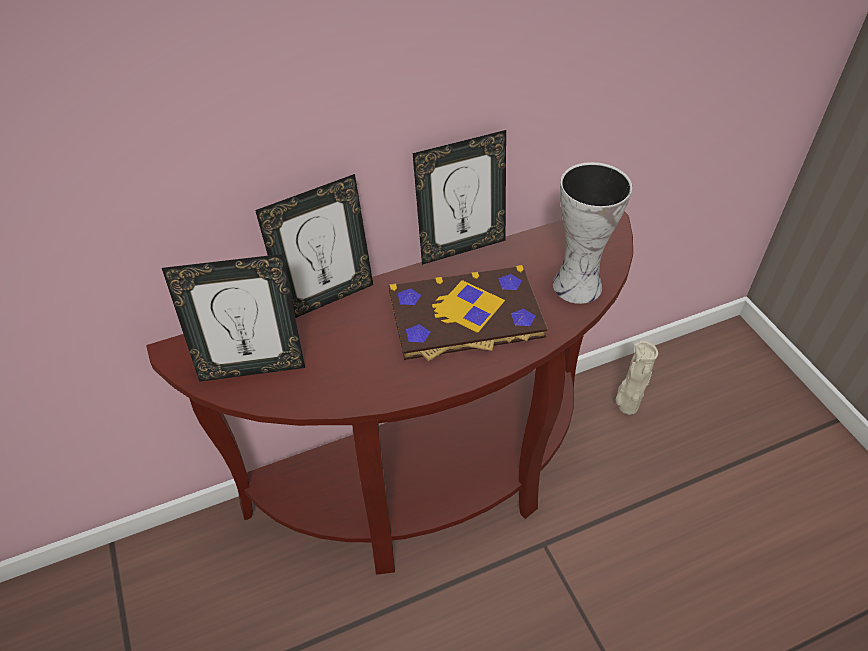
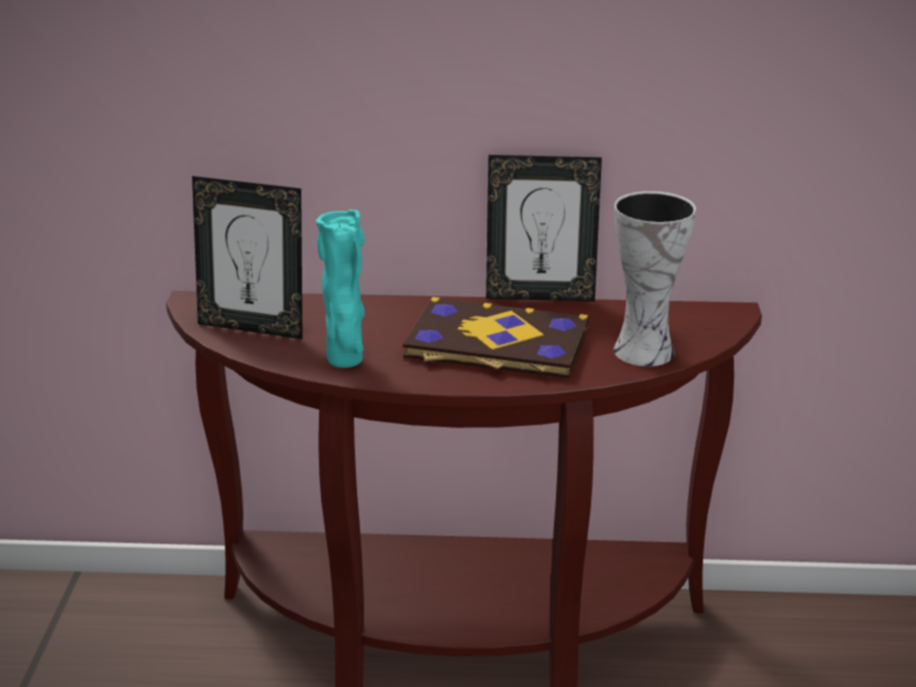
camera: 25 degrees right, 20 degrees down
picture frame [255,174,373,318] -> none
beige vase [616,341,658,415] -> none
none -> turquoise vase [316,210,365,368]

